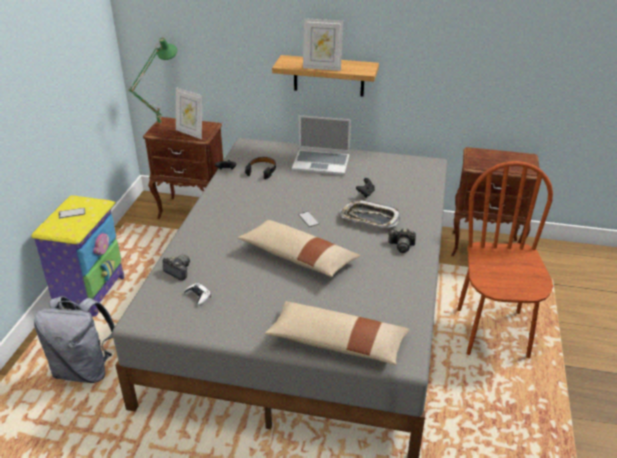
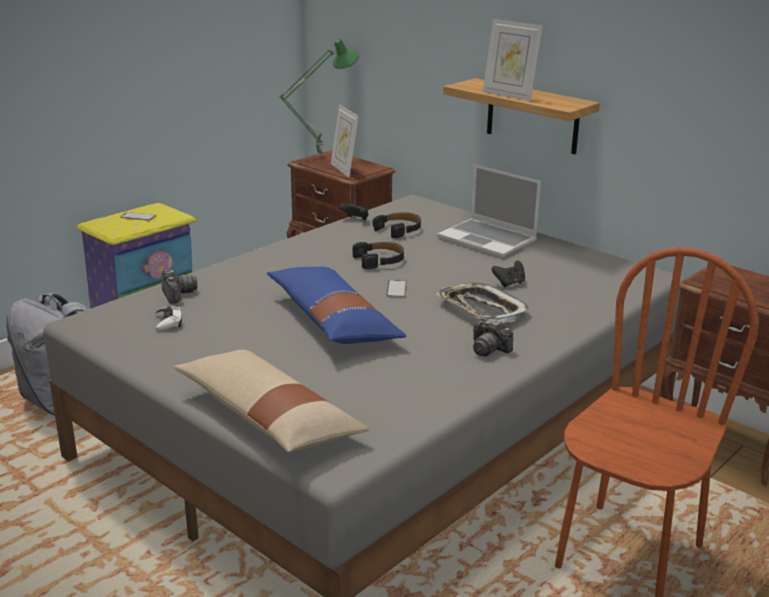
camera: 30 degrees right, 10 degrees down
beige pillow [237,220,360,277] -> blue pillow [267,267,407,344]
none -> black headphones [353,242,404,269]

